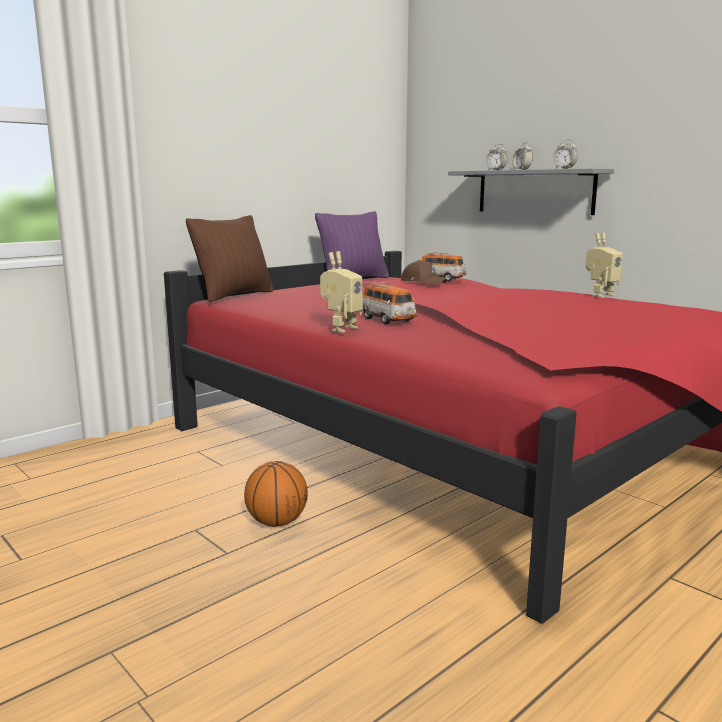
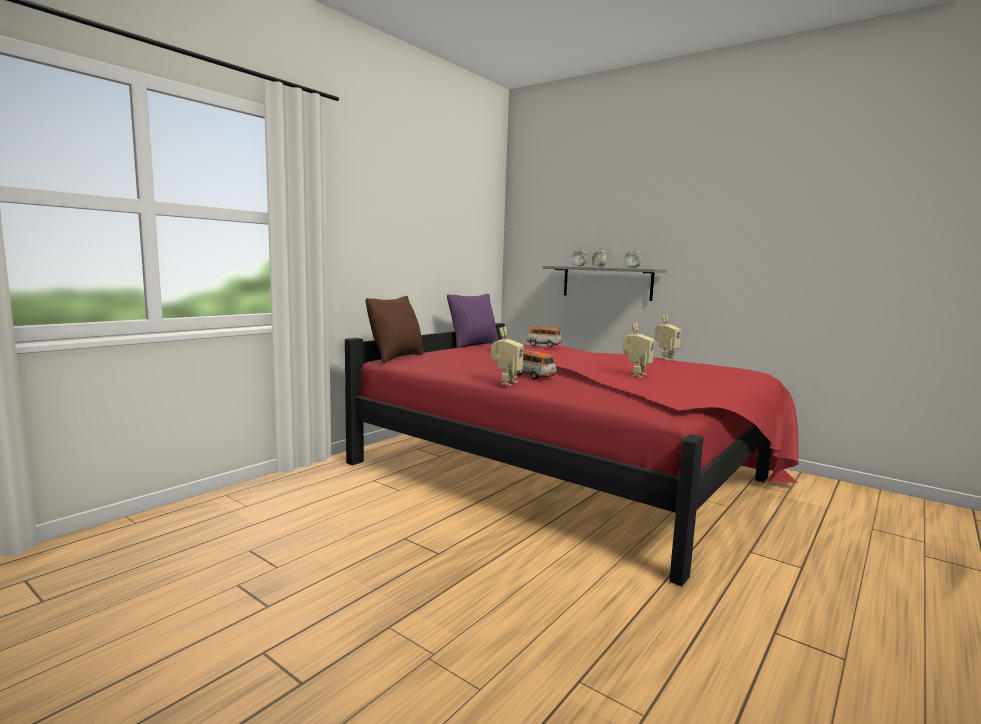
camera: 10 degrees left, 5 degrees down
basketball [244,461,308,527] -> none
brown cap [401,260,447,285] -> none
none -> toy robot [622,322,655,377]

